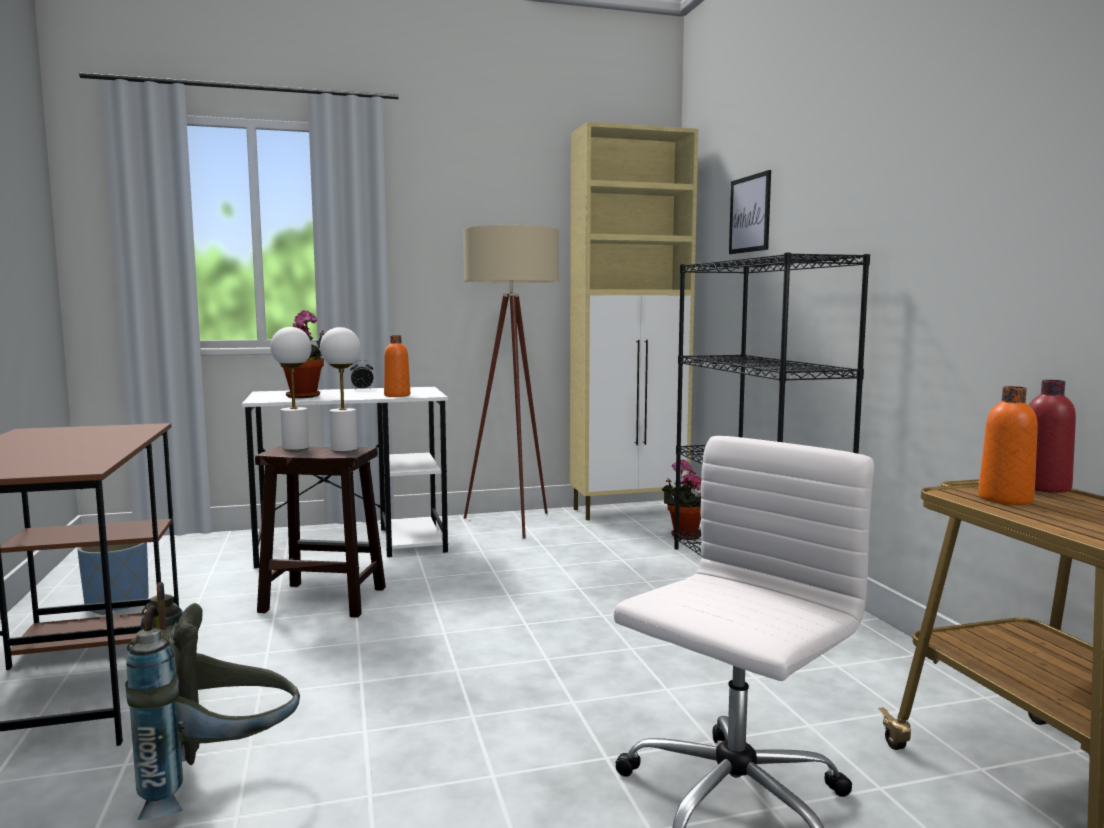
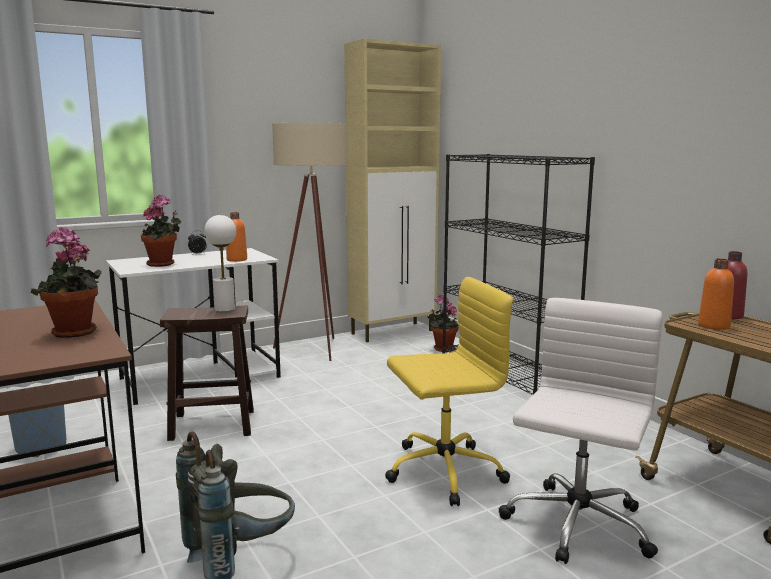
camera: 15 degrees left, 5 degrees up
white table lamp [270,327,312,450] -> none
picture [729,170,771,254] -> none
none -> potted plant [31,227,102,338]
none -> yellow office chair [385,277,513,506]

